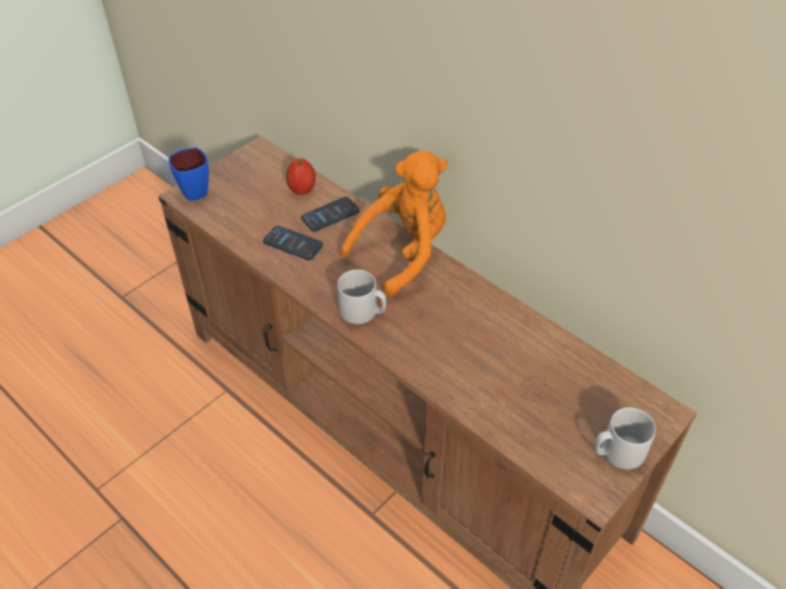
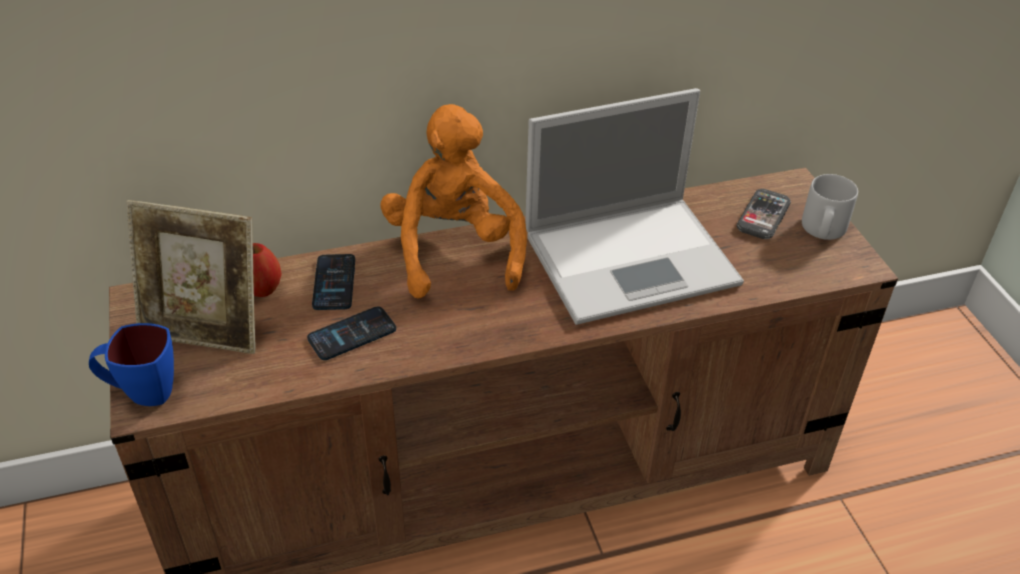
camera: 60 degrees left, 5 degrees down
grey mug [337,270,386,324] -> none
none -> picture frame [126,200,256,354]
none -> laptop [525,88,744,325]
none -> phone [736,189,791,239]

